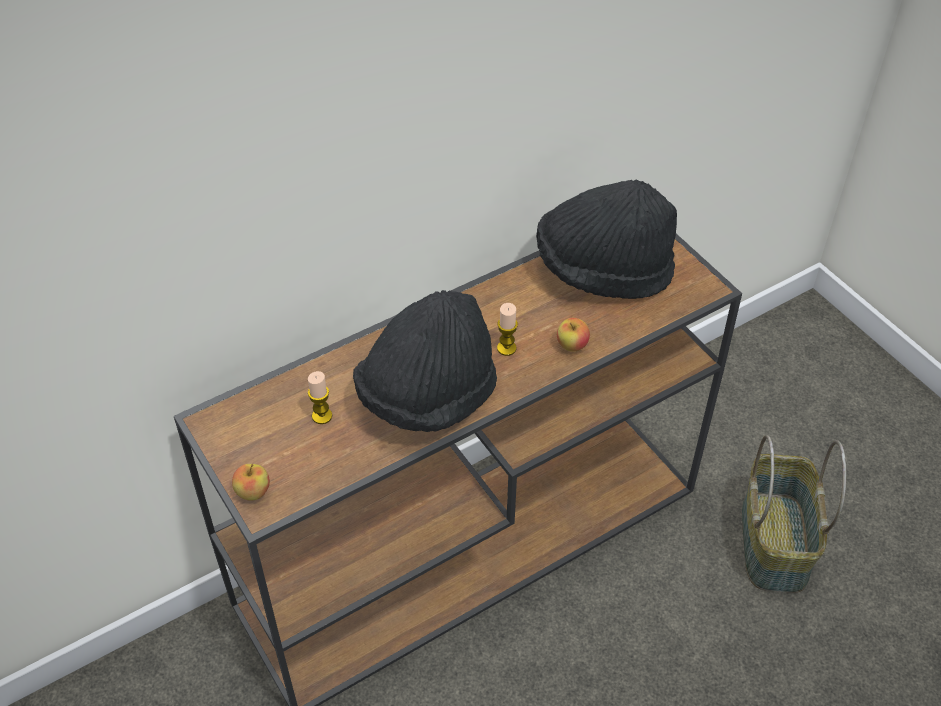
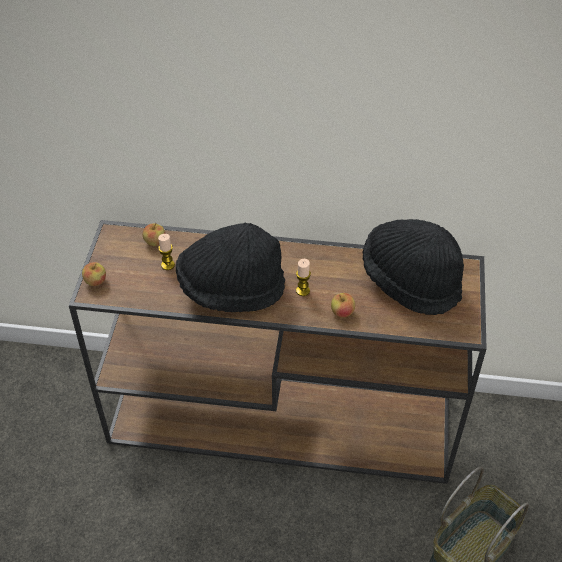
camera: 40 degrees right, 0 degrees up
none -> apple [143,223,166,246]

